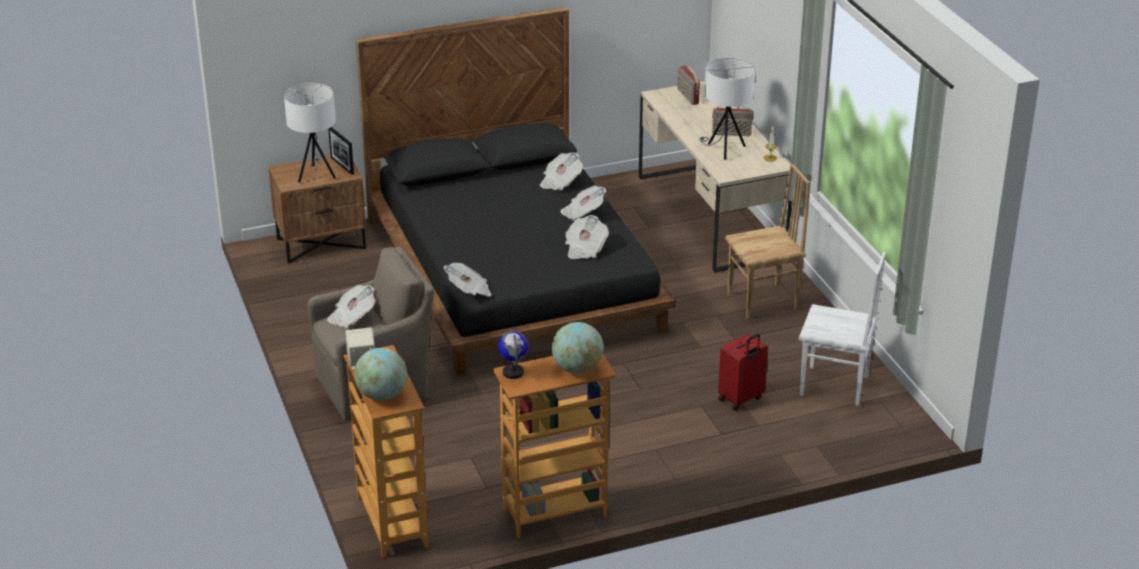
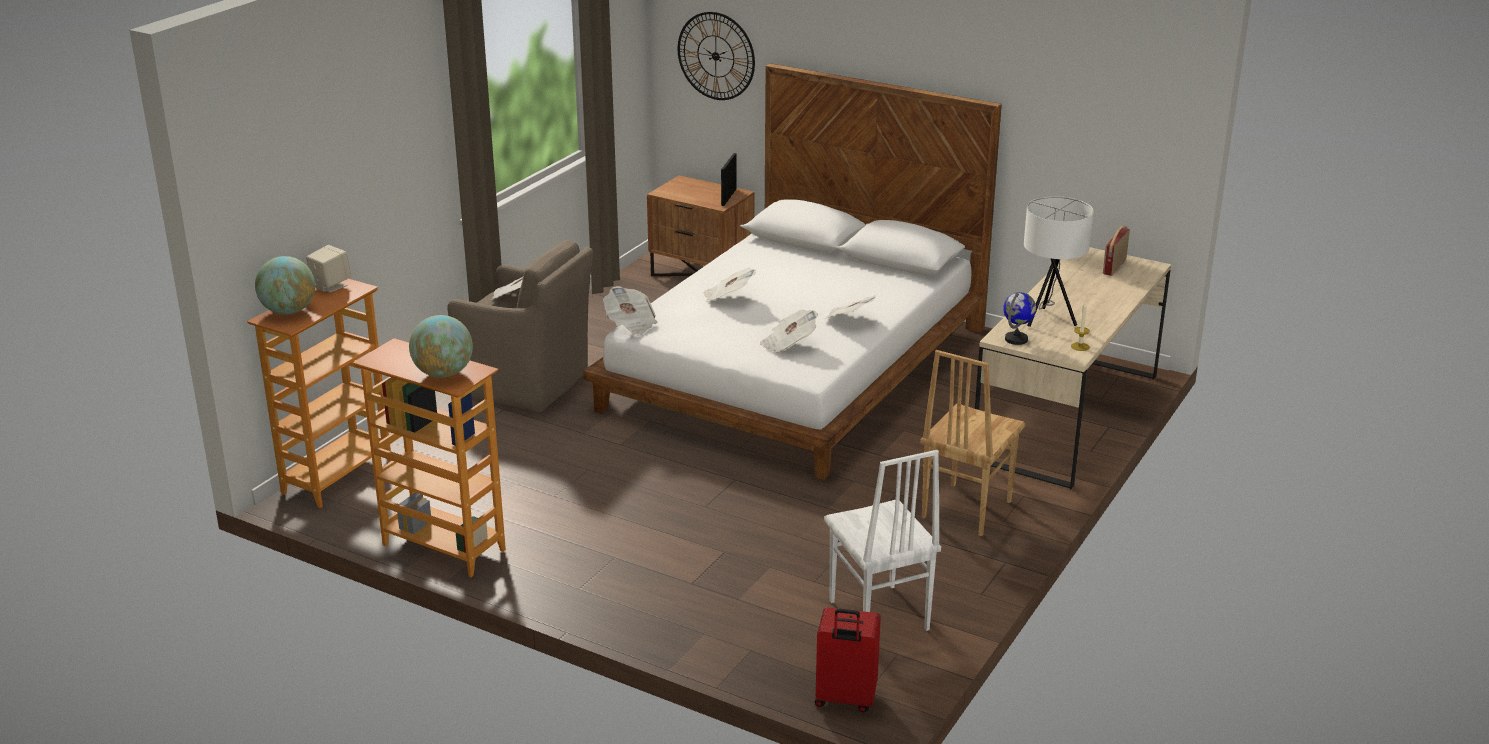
camera: 50 degrees right, 5 degrees down
white table lamp [284,83,336,183] -> none
black bed [356,7,676,376] -> white bed [583,63,1002,480]
globe [498,331,528,379] -> globe moved to [1003,292,1036,345]
newspaper [540,152,583,191] -> newspaper moved to [704,267,756,302]
radio [712,105,753,136] -> none
red suitcase [718,334,768,411] -> red suitcase moved to [815,607,881,712]
brown chair [725,163,810,320] -> brown chair turned 90 degrees clockwise [921,350,1025,536]
none -> wall clock [678,12,755,100]

